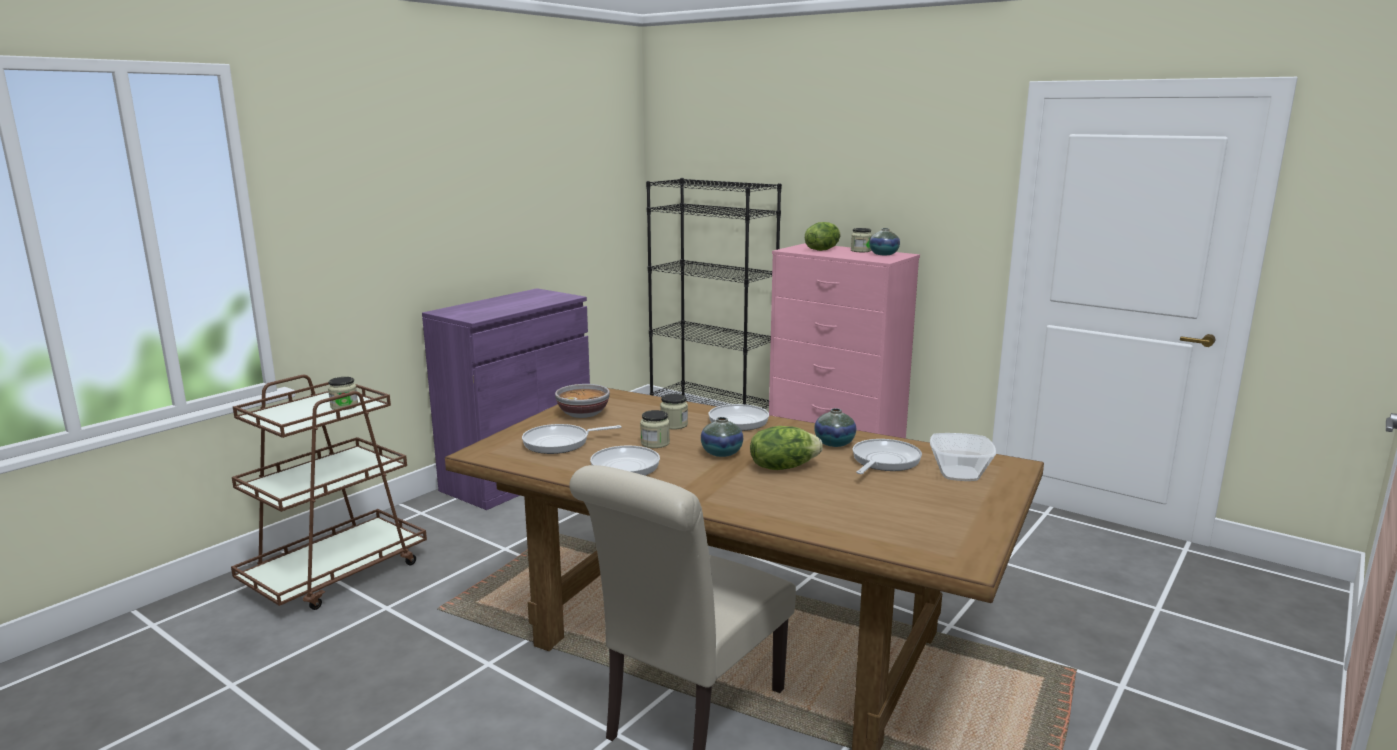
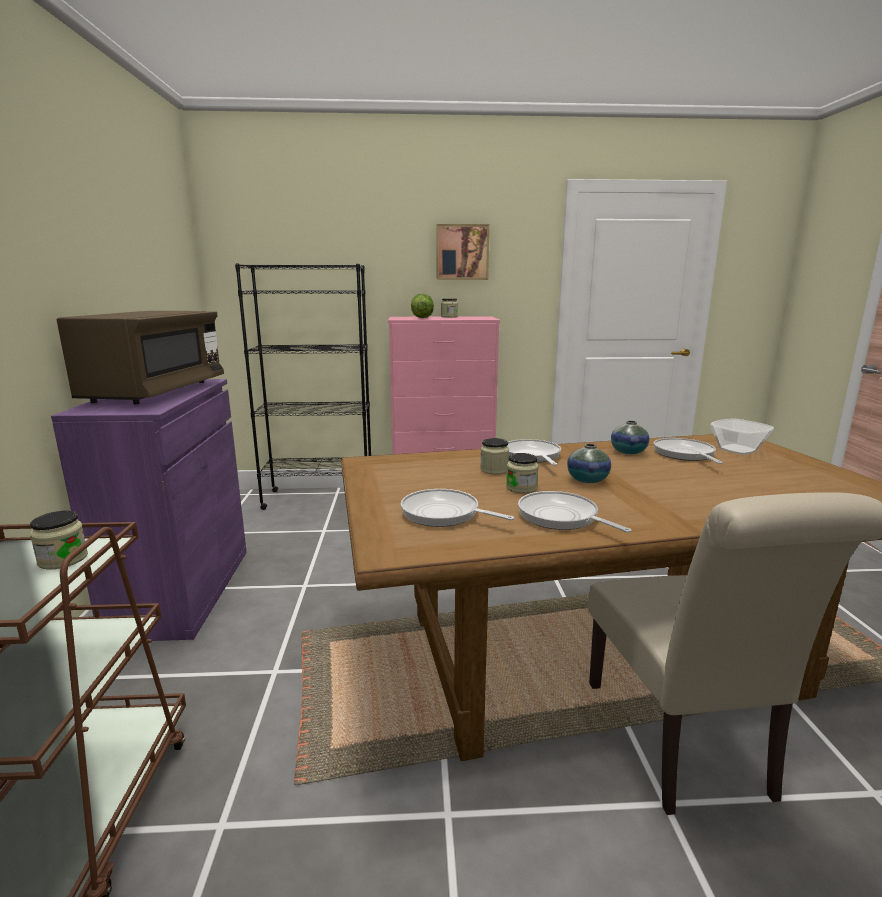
camera: 40 degrees left, 0 degrees up
frying pan [522,424,621,454] -> frying pan turned 90 degrees clockwise [401,489,514,527]
bowl [555,384,610,418] -> none
lettuce [750,426,823,470] -> none
vase [869,228,900,255] -> none
none -> brown microwave [57,311,224,404]
none -> picture [436,224,490,280]

